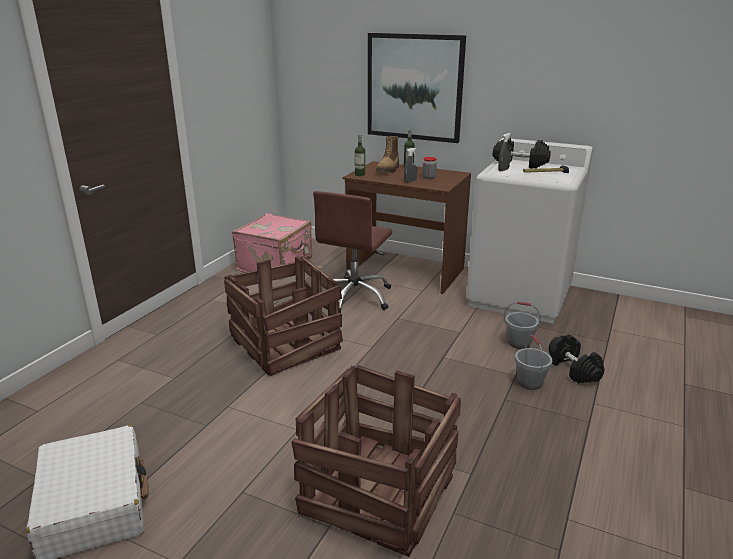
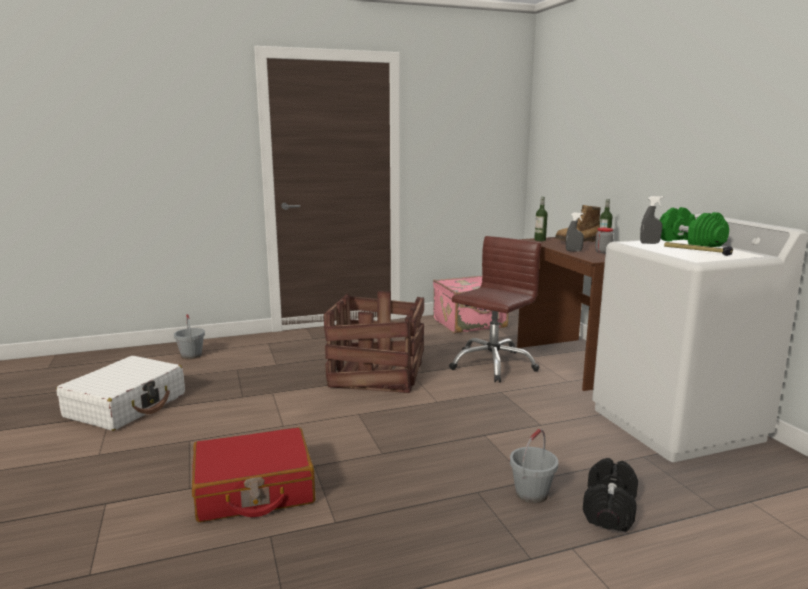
camera: 45 degrees right, 10 degrees down
crate [291,365,461,557] -> red suitcase [192,427,315,522]
brown office chair [313,191,392,313] -> brown office chair turned 150 degrees clockwise [449,236,541,382]
picture [368,33,466,143] -> none
black dumbbell [493,137,551,169] -> green dumbbell [660,207,729,247]
grey bucket [504,301,541,349] -> grey bucket moved to [174,314,205,359]

